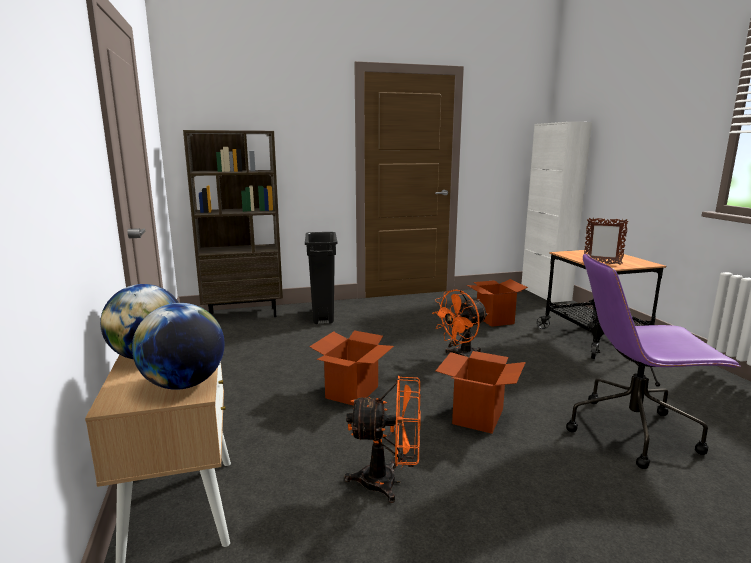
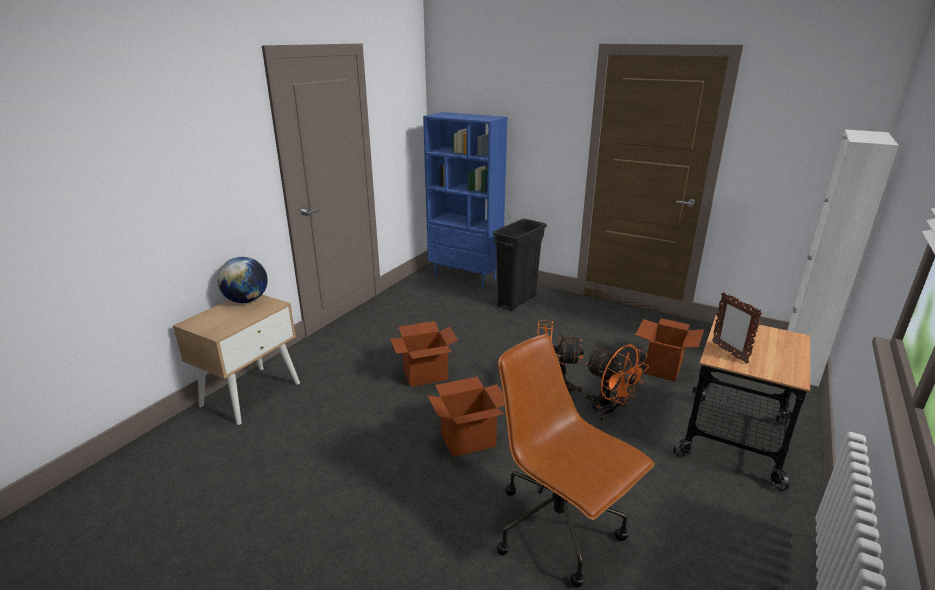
camera: 45 degrees right, 10 degrees up
globe [132,303,225,390] -> none
brown bookcase [183,130,283,317] -> blue bookcase [423,112,507,289]
orange fan [344,375,421,503] -> orange fan moved to [585,344,649,421]
purple office chair [566,253,741,469] -> brown office chair [497,334,655,588]

